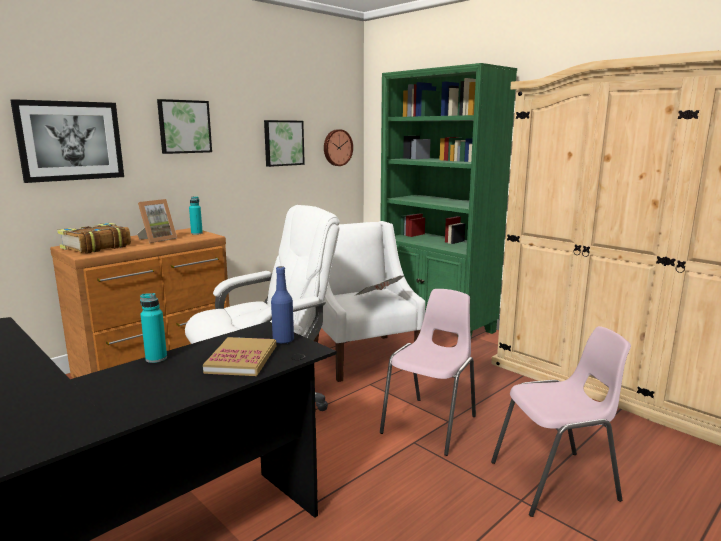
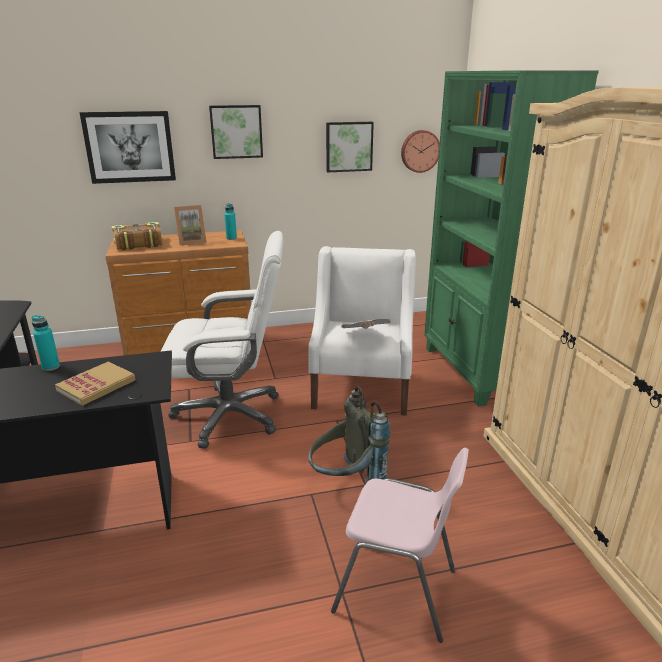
camera: 30 degrees right, 10 degrees up
blue bottle [271,266,294,344] -> none
pink chair [380,289,476,456] -> grey backpack [308,386,390,483]

